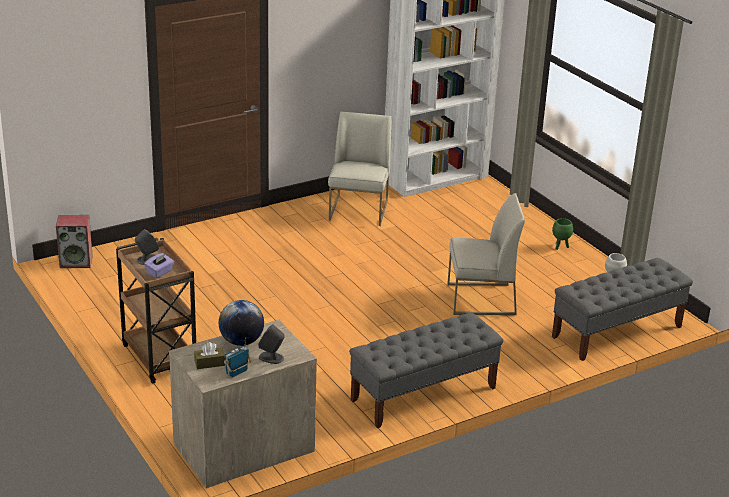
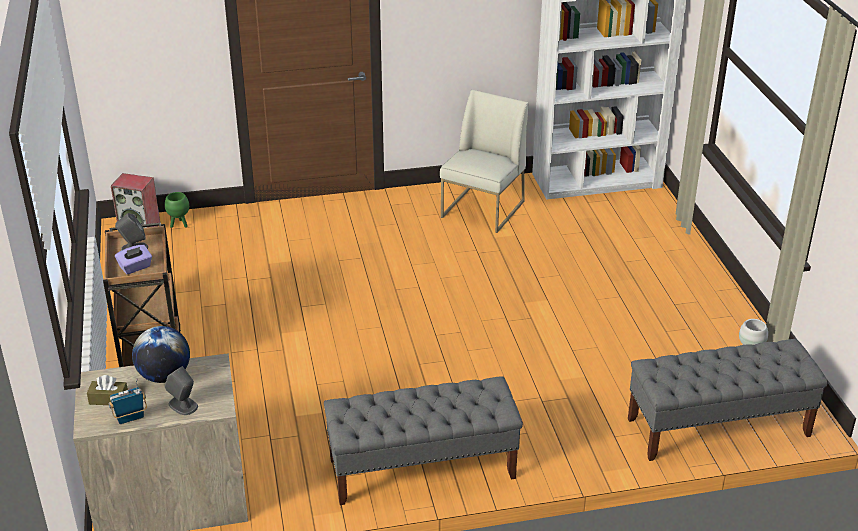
camera: 20 degrees right, 5 degrees up
white chair [447,193,525,315] -> none
green planter [552,218,573,250] -> green planter moved to [165,192,189,228]

